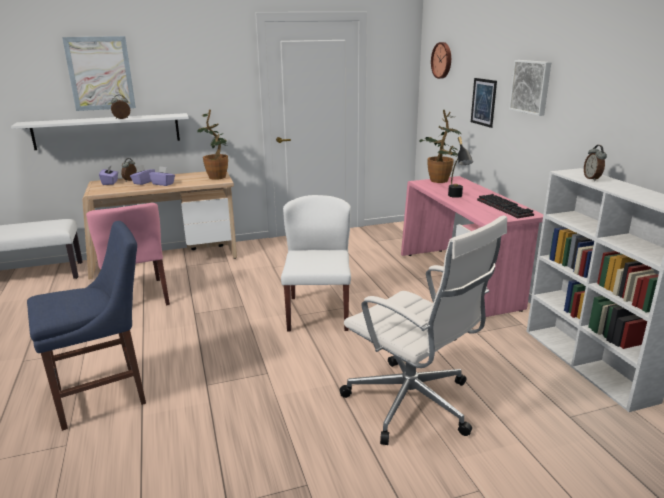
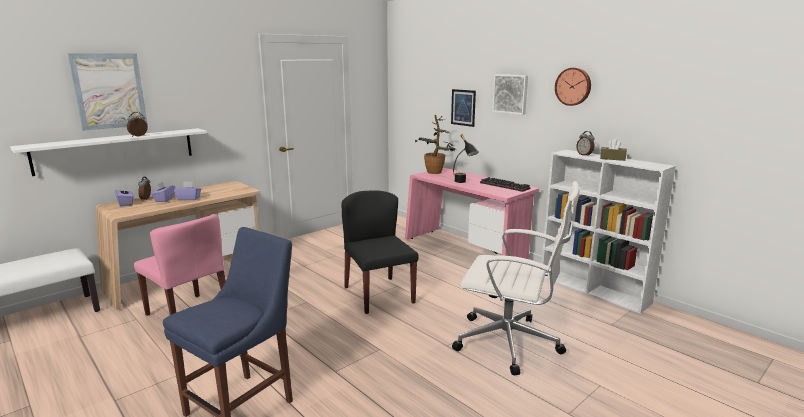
camera: 25 degrees left, 5 degrees down
potted plant [197,109,228,180] -> none
white chair [281,195,351,332] -> black chair [342,190,419,314]
wall clock [431,42,451,79] -> wall clock moved to [555,68,591,106]
none -> brown tissue box [600,139,627,161]

